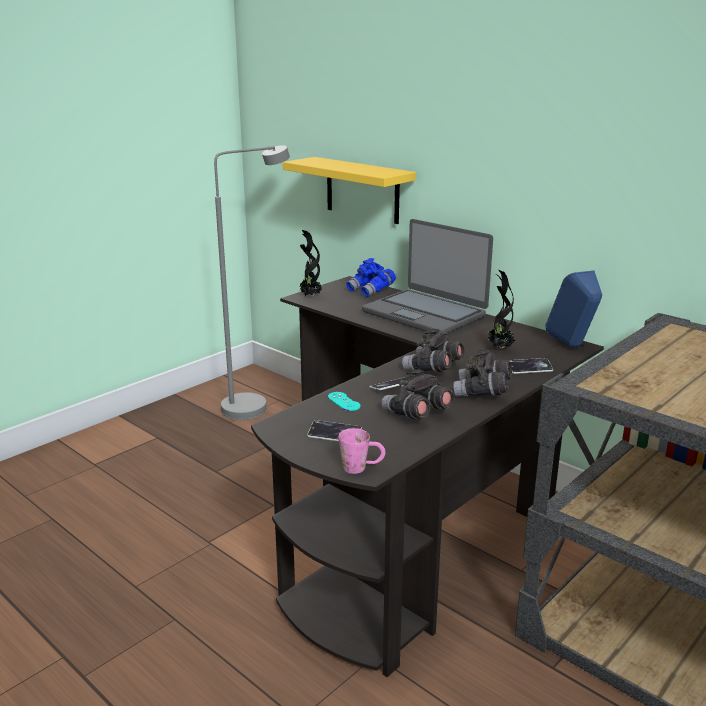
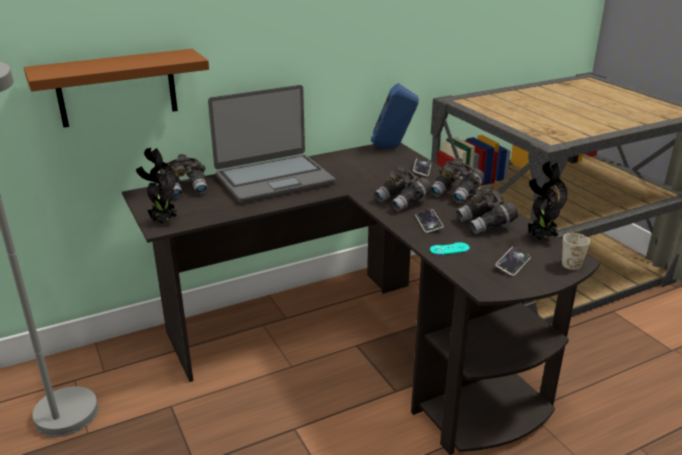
camera: 70 degrees left, 5 degrees up
yellow shelf [283,157,416,224] -> brown shelf [24,49,209,127]
pink mug [338,428,385,474] -> white mug [562,233,590,270]
blue binoculars [346,258,396,297] -> grey binoculars [160,154,208,199]
potted plant [488,270,515,349] -> potted plant moved to [528,161,568,240]

